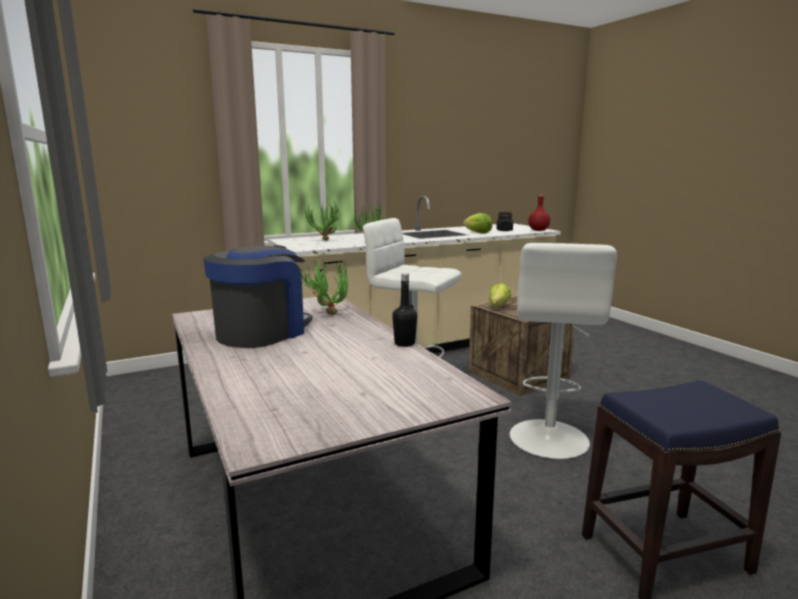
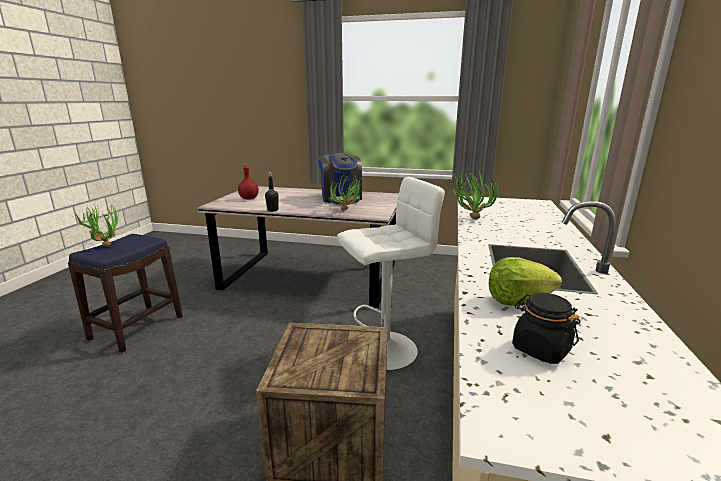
camera: 130 degrees right, 5 degrees up
potted plant [304,202,341,241] -> potted plant moved to [74,204,119,247]
lettuce [489,283,511,307] -> none
white stool [510,243,617,459] -> none
red bottle [528,193,550,231] -> red bottle moved to [238,165,259,200]

